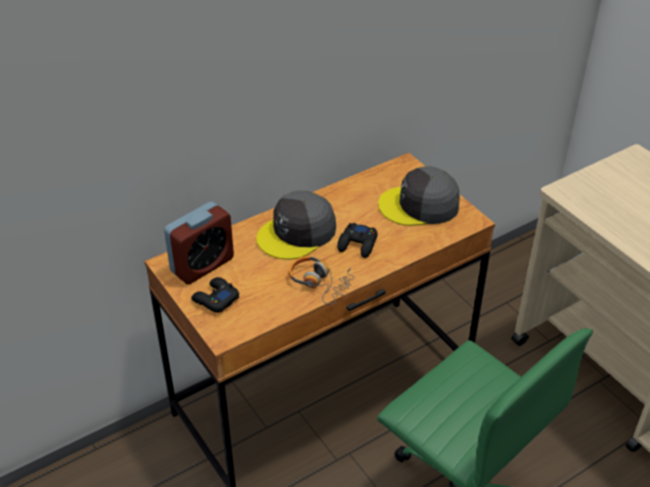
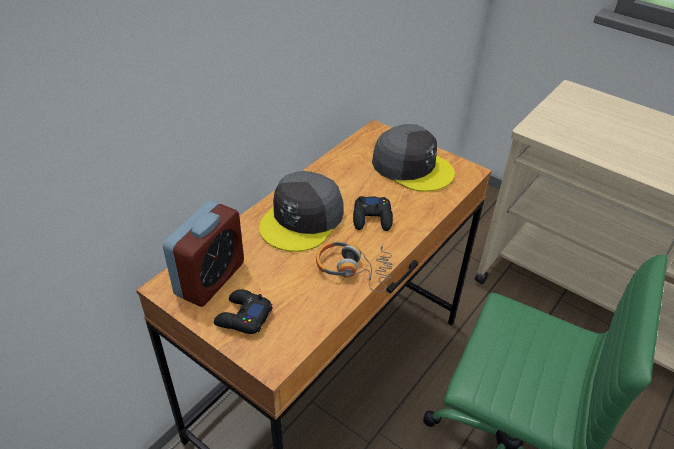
camera: 20 degrees left, 0 degrees up
grey cap [378,166,460,226] -> grey cap turned 120 degrees counterclockwise [372,124,455,192]

